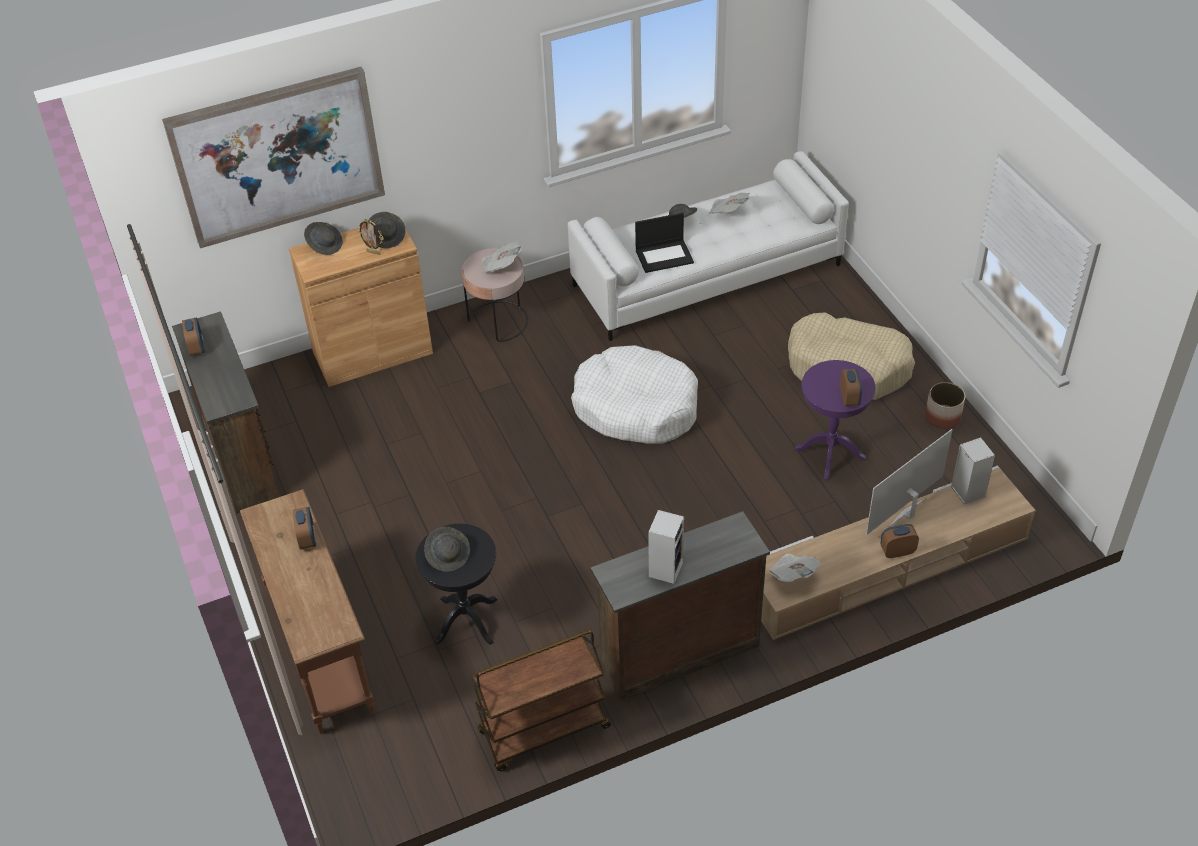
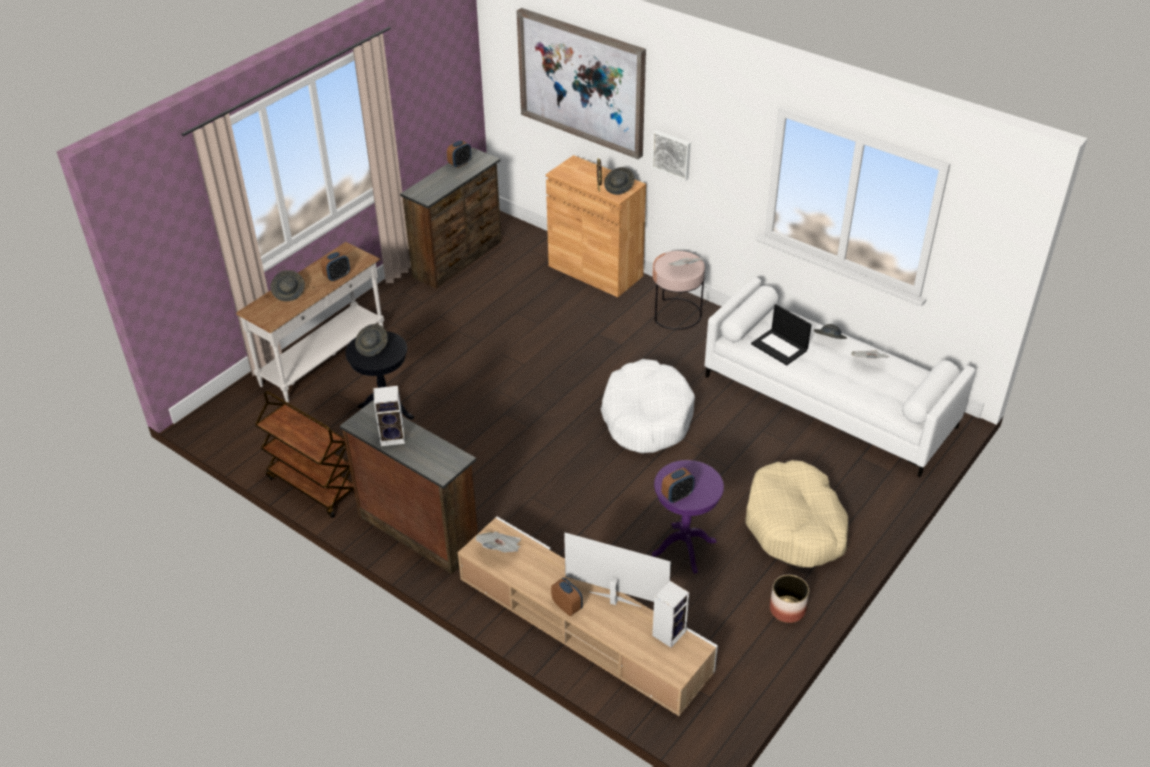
camera: 60 degrees right, 5 degrees down
brown console table [240,489,375,734] -> white console table [236,242,384,402]
grey hat [304,222,343,255] -> grey hat moved to [271,270,305,301]
none -> picture [652,130,691,181]

